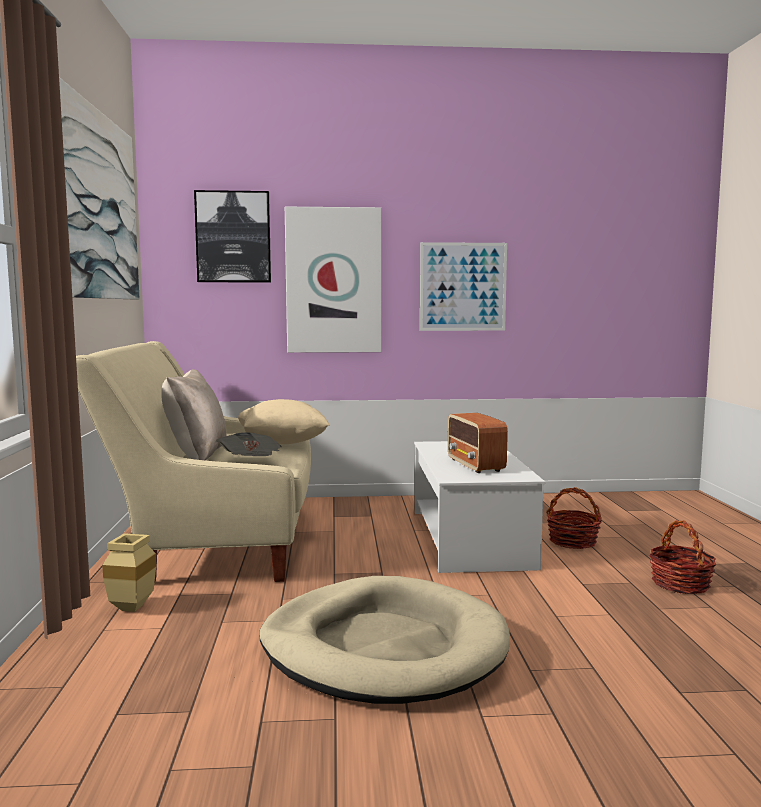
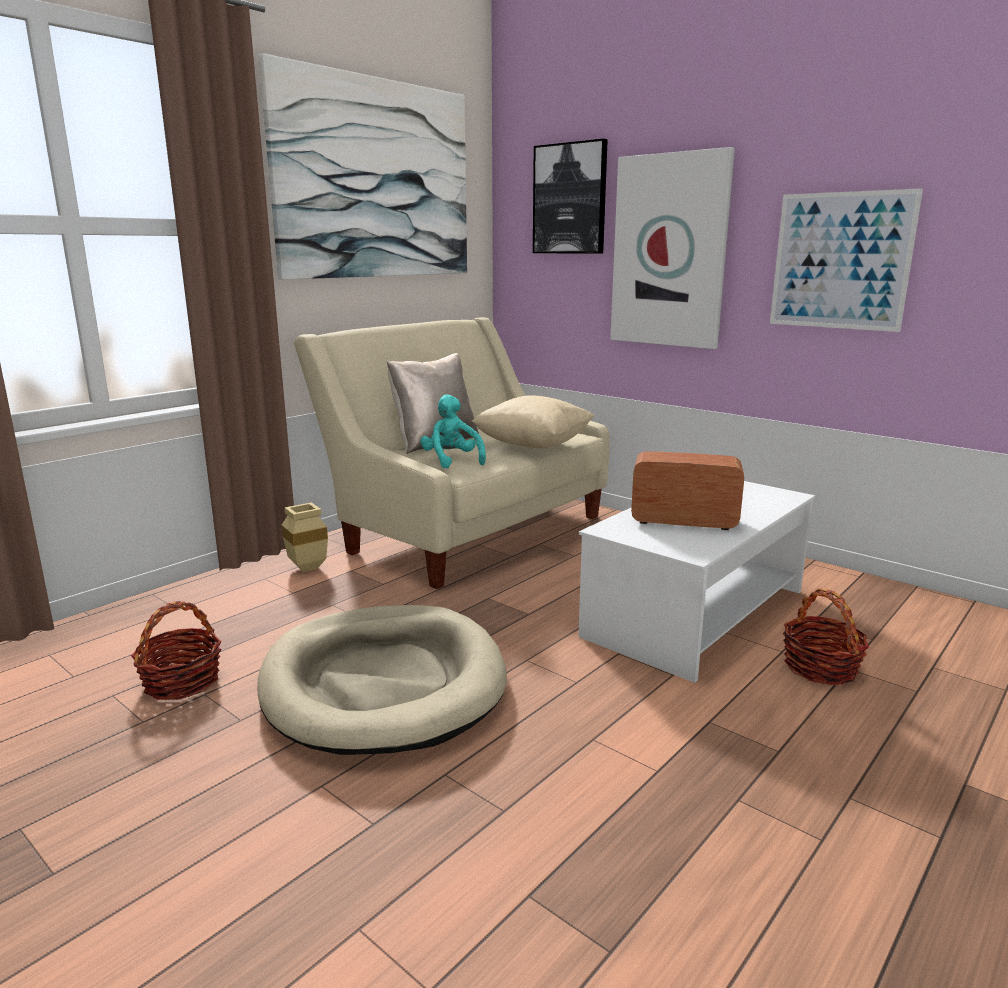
camera: 45 degrees right, 10 degrees up
newspaper [216,432,281,456] -> turquoise plush toy [420,394,486,469]
radio [448,413,508,473] -> radio turned 75 degrees clockwise [631,451,744,530]
basket [649,520,717,594] -> basket moved to [131,601,222,700]

